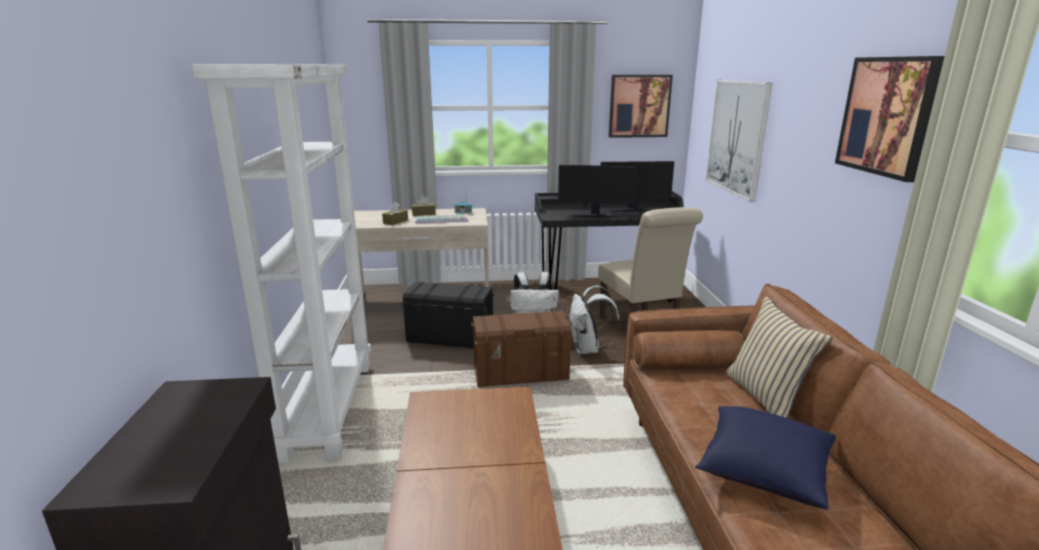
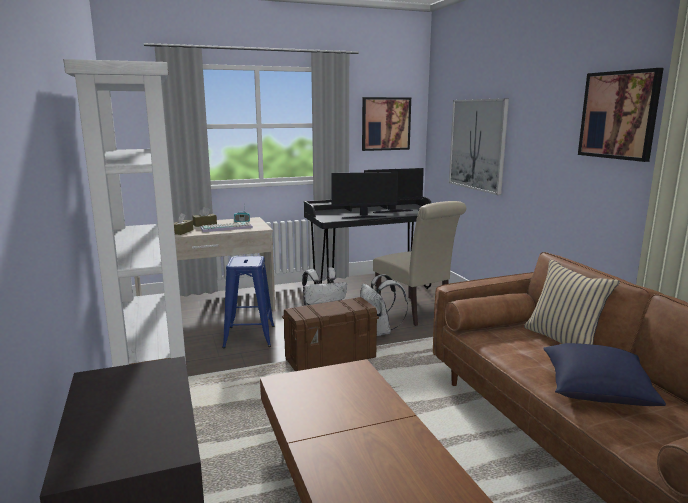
camera: 15 degrees left, 5 degrees down
black storage box [401,282,494,348] -> blue stool [222,256,274,349]

